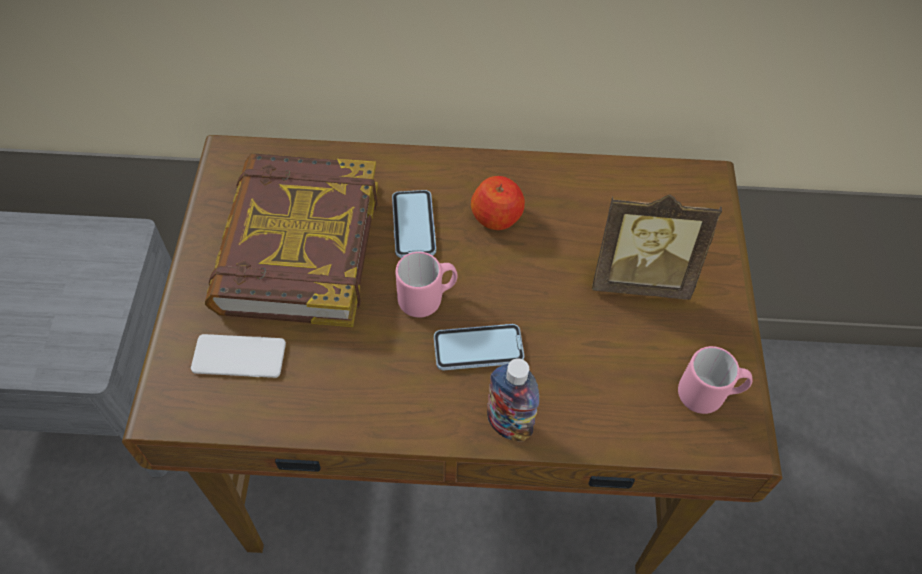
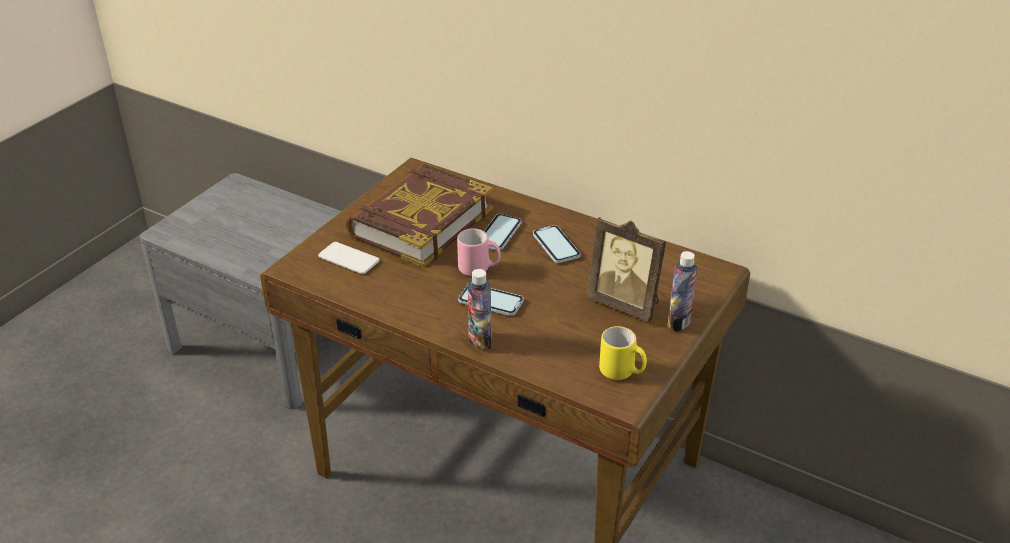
camera: 30 degrees right, 20 degrees down
apple [471,176,525,230] -> phone [533,225,581,263]
pink mug [678,346,752,414] -> yellow mug [599,326,647,380]
none -> bottle [668,251,698,332]

